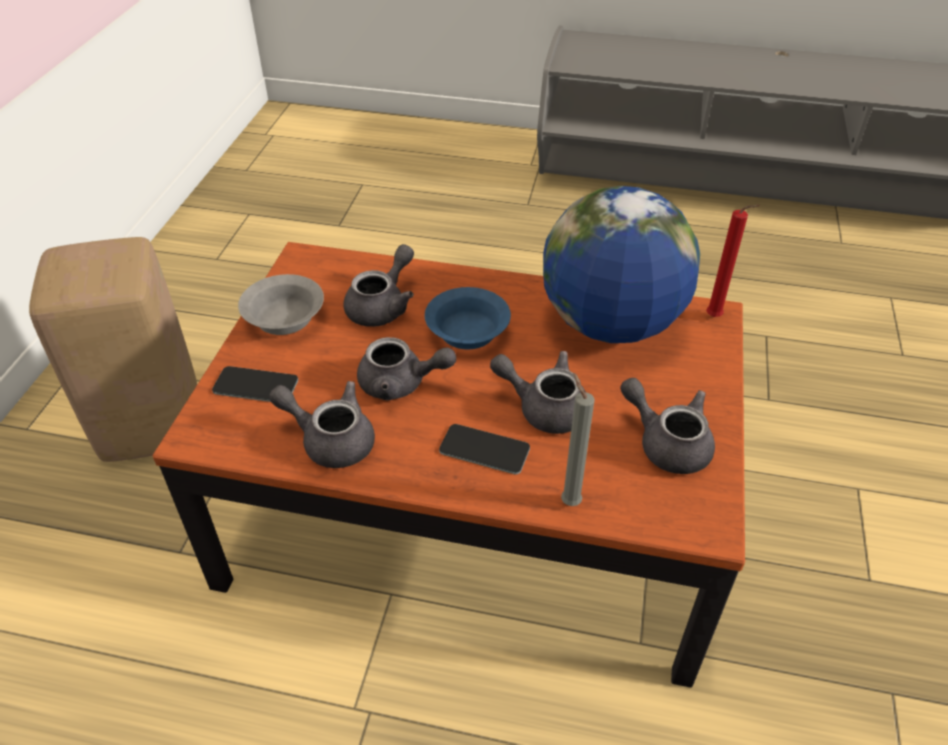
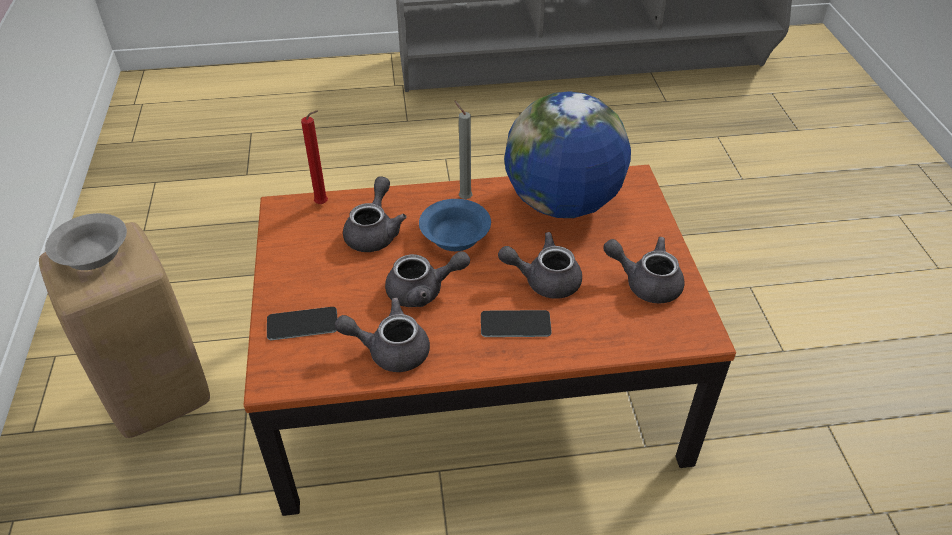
camera: 20 degrees left, 0 degrees up
grey bowl [238,274,324,335] -> grey bowl moved to [45,213,127,270]
grey candle [561,373,595,506] -> grey candle moved to [454,101,472,199]
red candle [706,205,760,317] -> red candle moved to [301,111,328,204]

